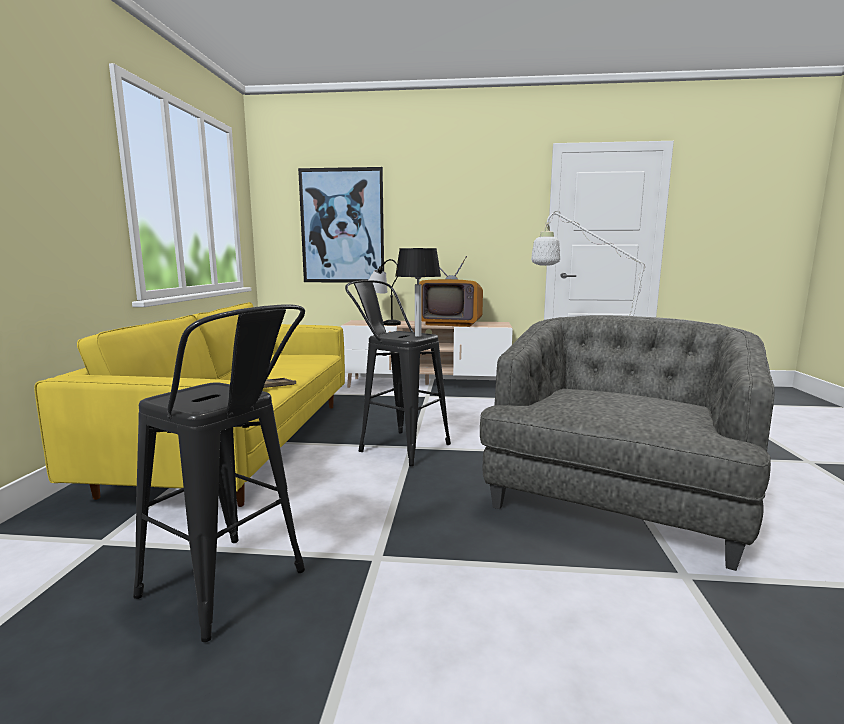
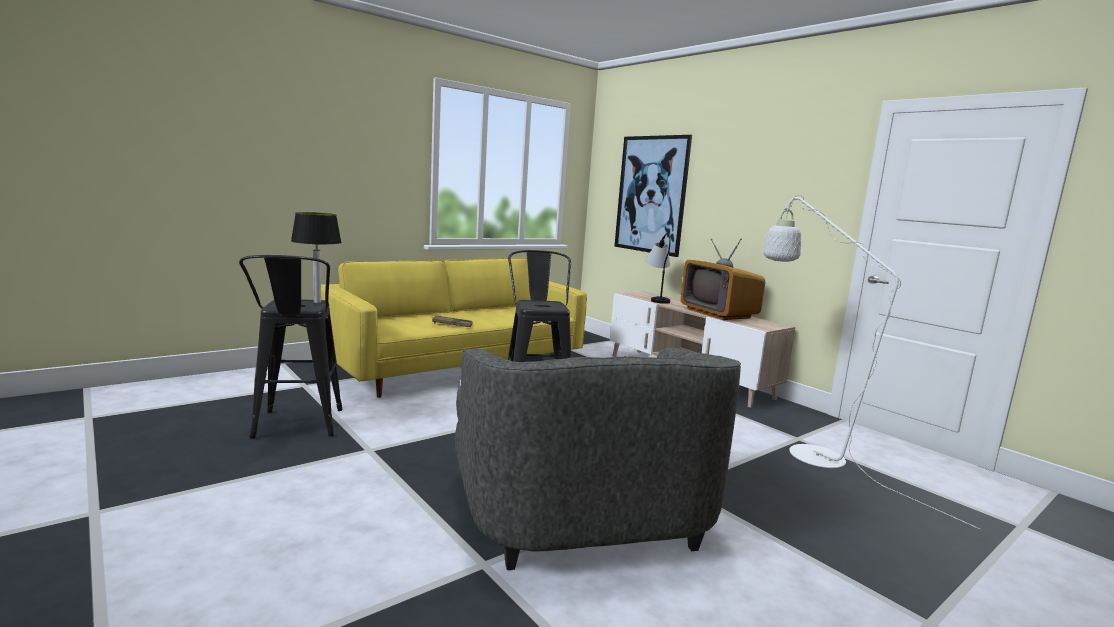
camera: 45 degrees right, 0 degrees up
table lamp [395,248,441,337] -> table lamp moved to [291,212,342,303]
grey armchair [480,315,775,571] -> grey armchair turned 90 degrees clockwise [455,348,741,570]

